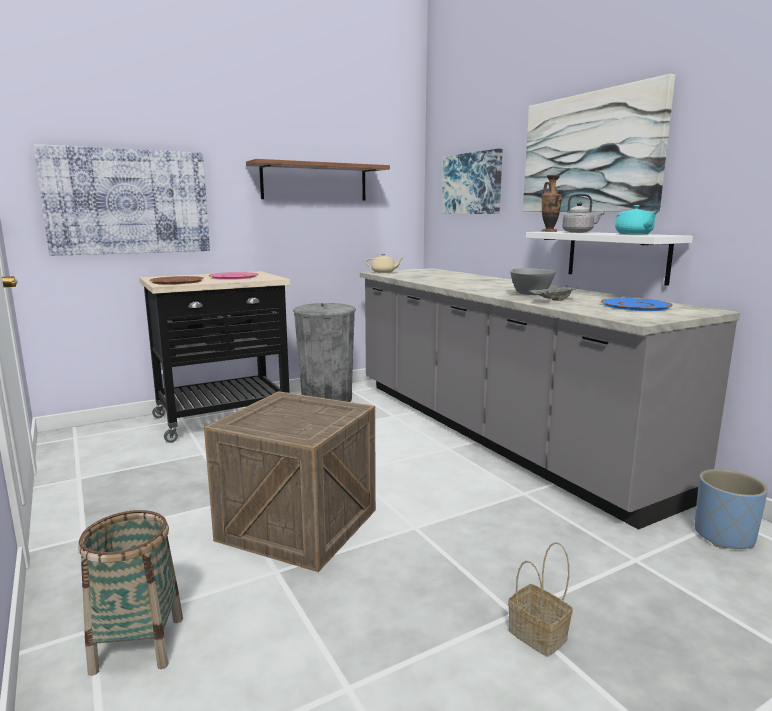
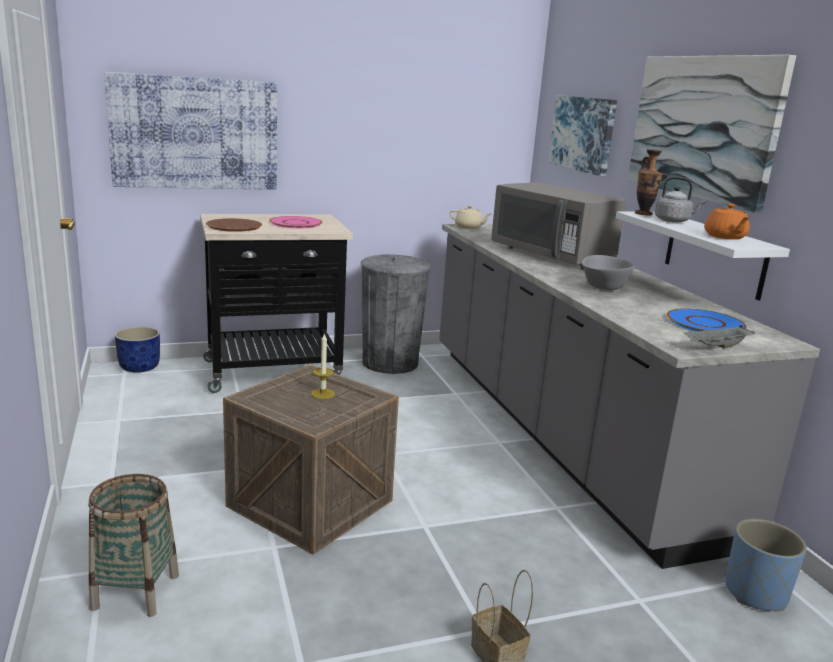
camera: 10 degrees right, 5 degrees up
shelf [246,159,390,201] -> none
grey tray [529,285,578,301] -> grey tray moved to [683,325,755,349]
turquoise teapot [615,205,659,235] -> orange teapot [704,204,750,240]
none -> blue planter [115,327,160,372]
none -> candle [311,333,335,399]
none -> grey microwave [491,182,626,270]

